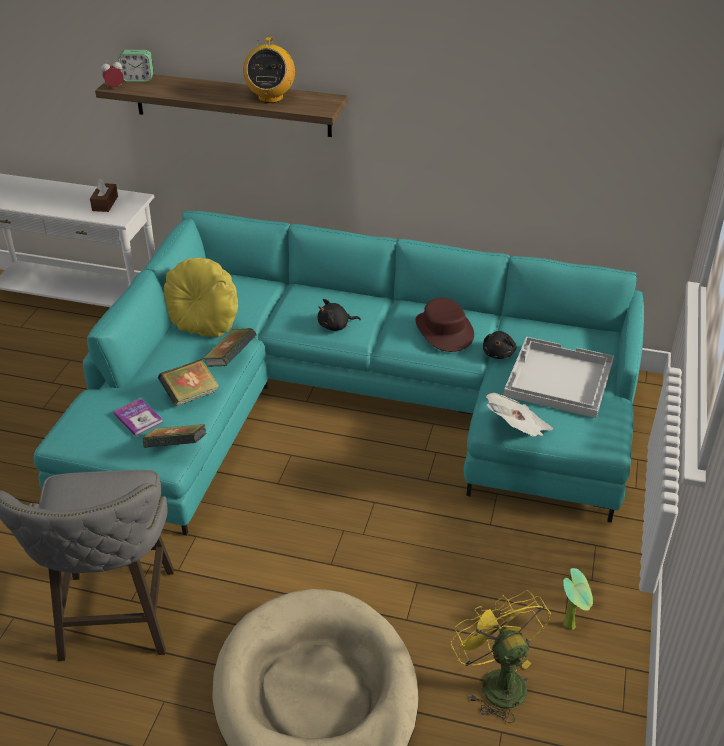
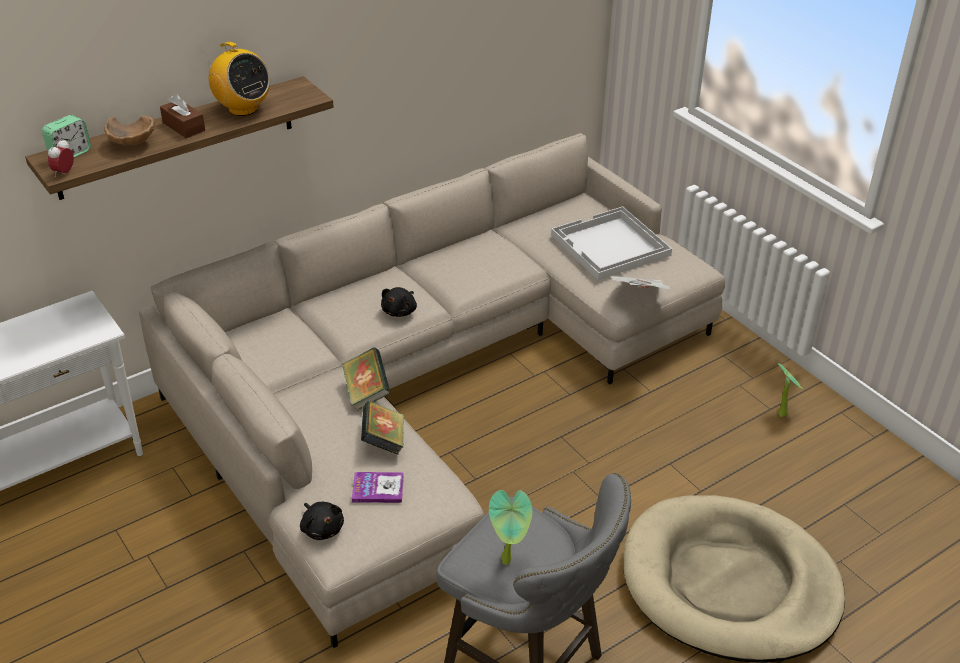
camera: 50 degrees left, 0 degrees up
turquoise sofa [33,211,644,536] -> beige sofa [139,133,725,648]
brown tissue box [90,178,118,212] -> brown tissue box moved to [160,94,205,138]
book [142,424,207,448] -> none
yellow pillow [164,257,238,338] -> none
brown hat [415,298,474,352] -> none
yellow fan [451,590,551,723] -> none
black plush toy [483,331,517,359] -> black plush toy moved to [300,502,344,540]
none -> brown bowl [104,116,154,146]
none -> potted plant [489,490,532,565]

